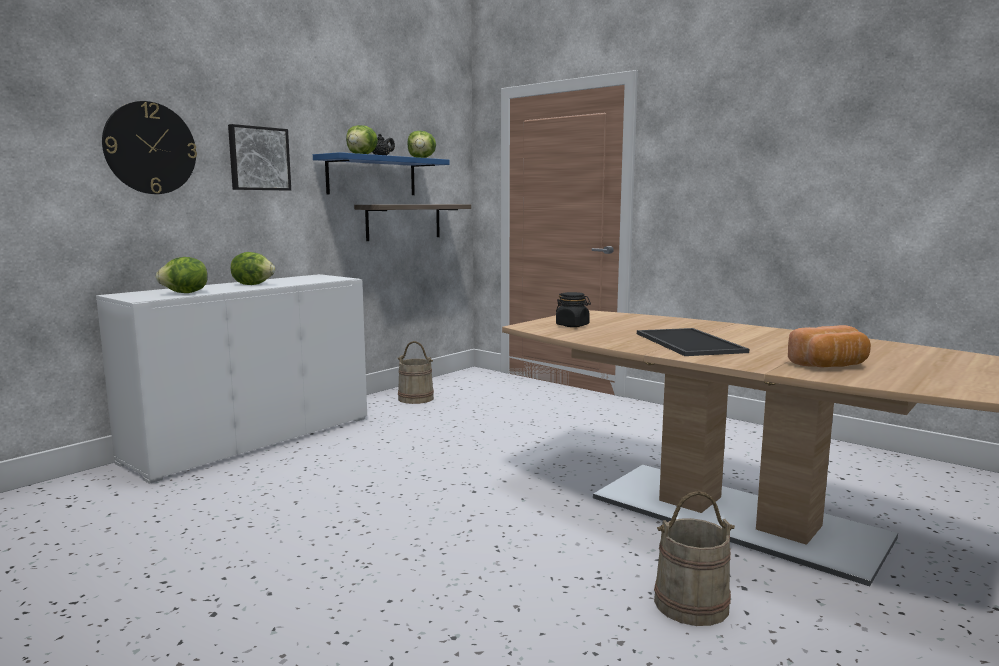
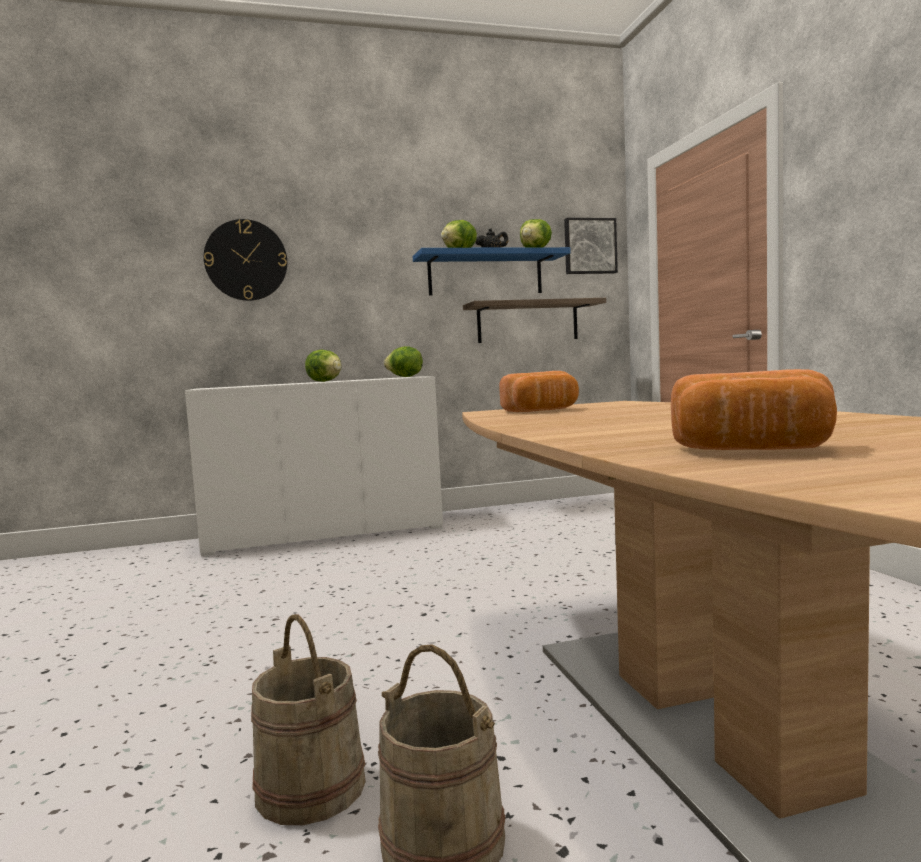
camera: 35 degrees right, 5 degrees down
lettuce [156,257,208,293] -> lettuce moved to [384,346,423,377]
picture [228,124,291,190] -> picture moved to [564,218,618,274]
beige bucket [397,341,434,404] -> beige bucket moved to [251,615,366,825]
black jar [556,292,591,327] -> bread [499,371,579,412]
tray [637,328,749,356] -> none

